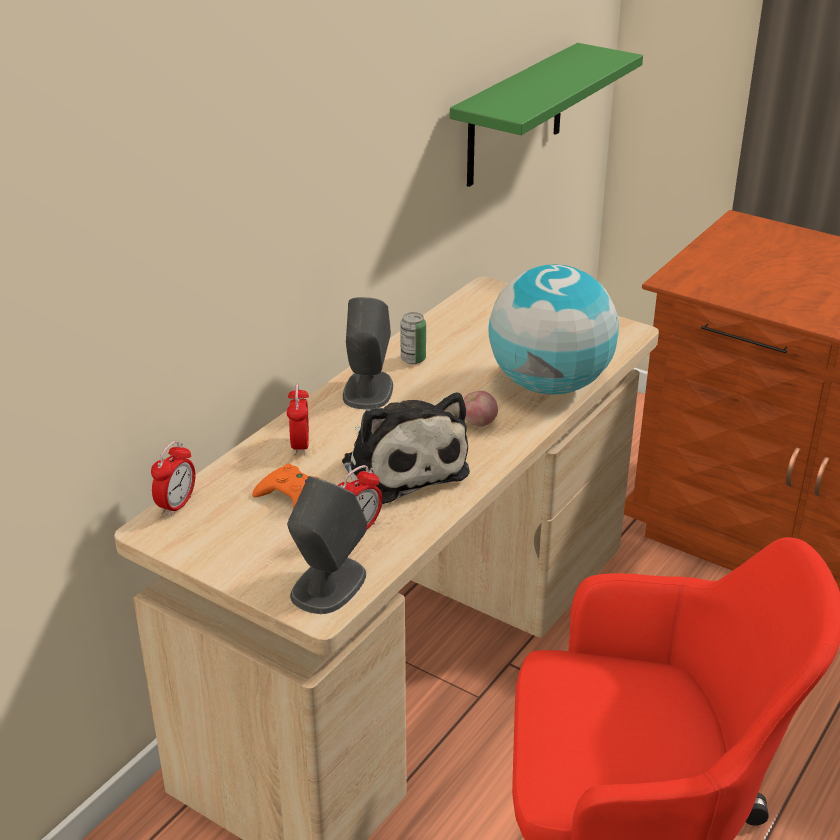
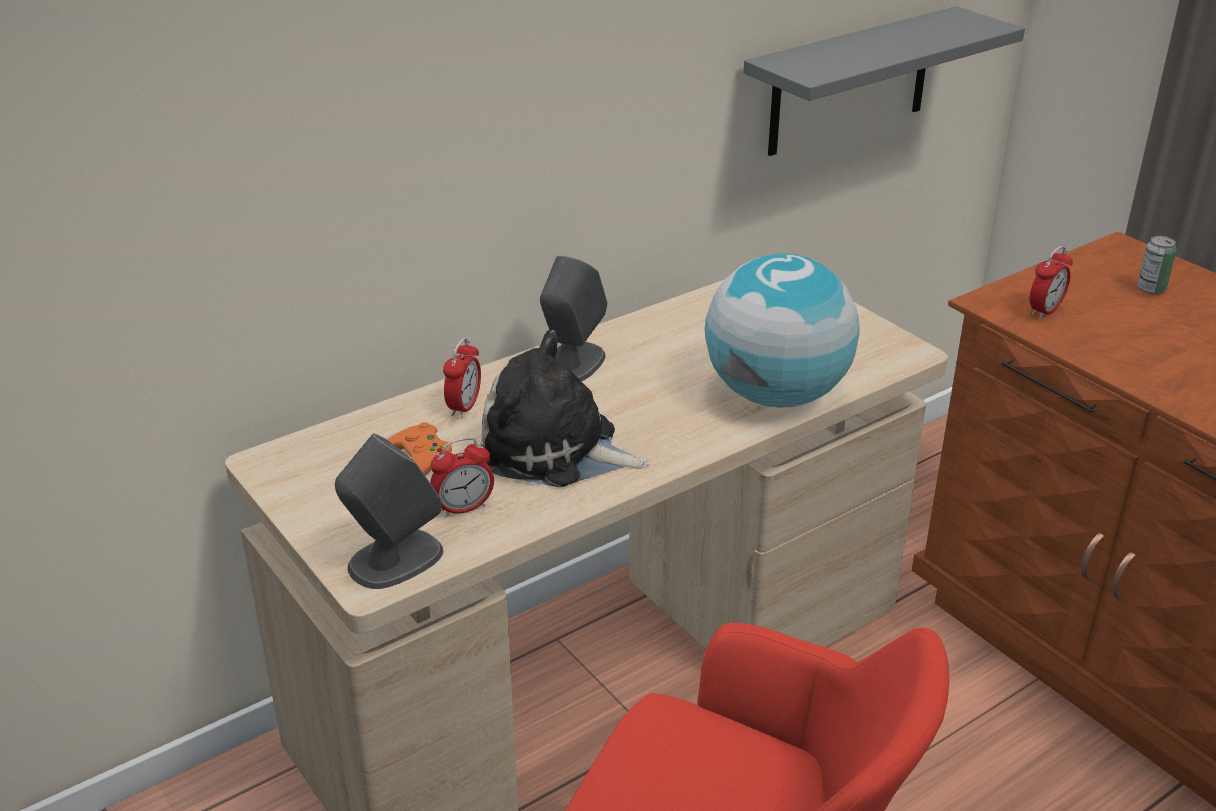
camera: 20 degrees right, 0 degrees up
alarm clock [151,441,195,517] -> alarm clock moved to [1029,246,1073,319]
plush toy [342,392,470,504] -> plush toy turned 120 degrees clockwise [481,330,650,487]
can [400,312,426,364] -> can moved to [1137,236,1177,294]
green shelf [450,43,643,187] -> grey shelf [743,6,1025,156]
apple [463,391,498,427] -> none

